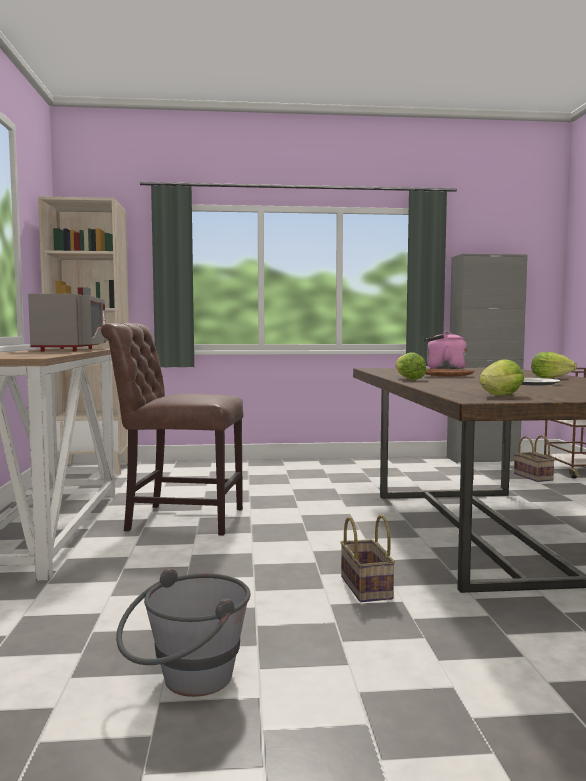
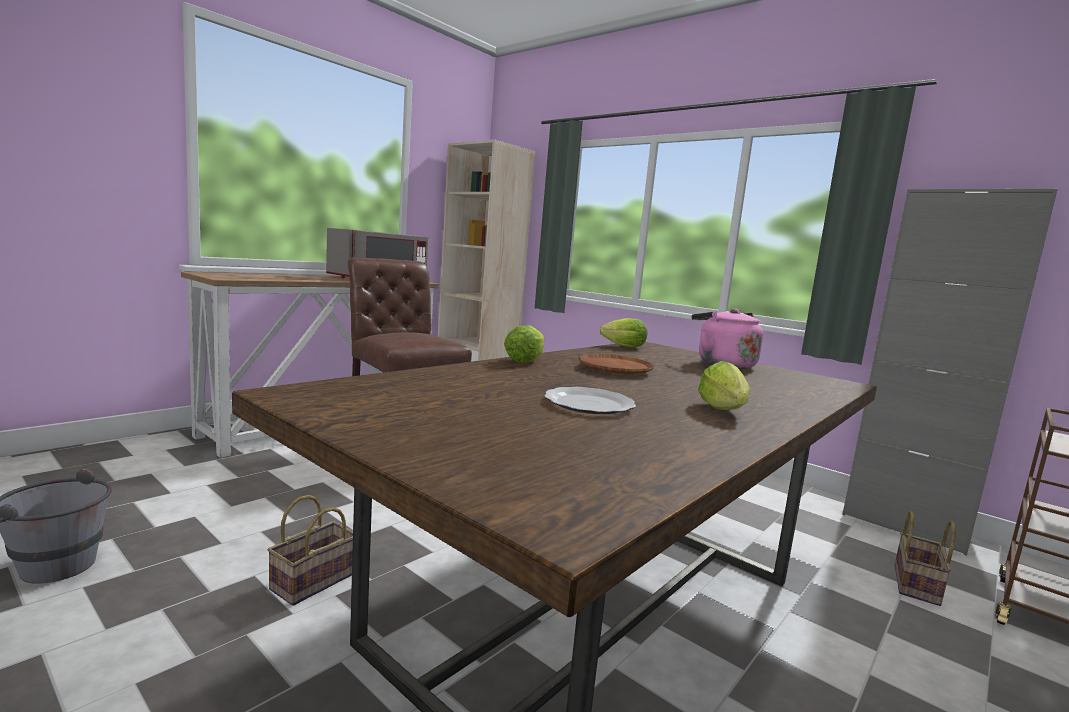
camera: 45 degrees right, 5 degrees up
lettuce [479,359,524,395] -> lettuce moved to [600,318,647,347]

